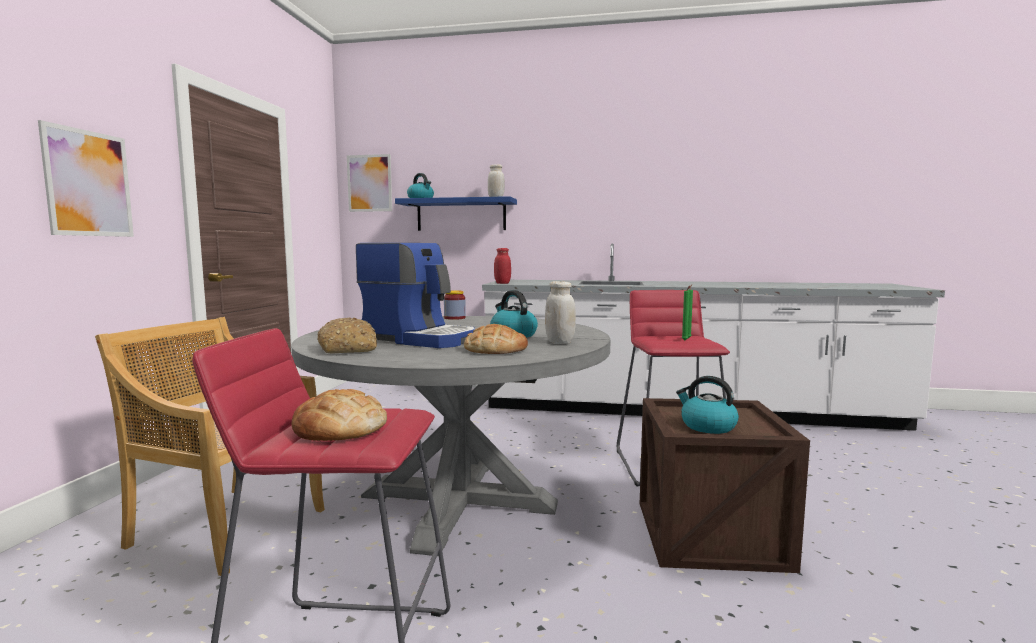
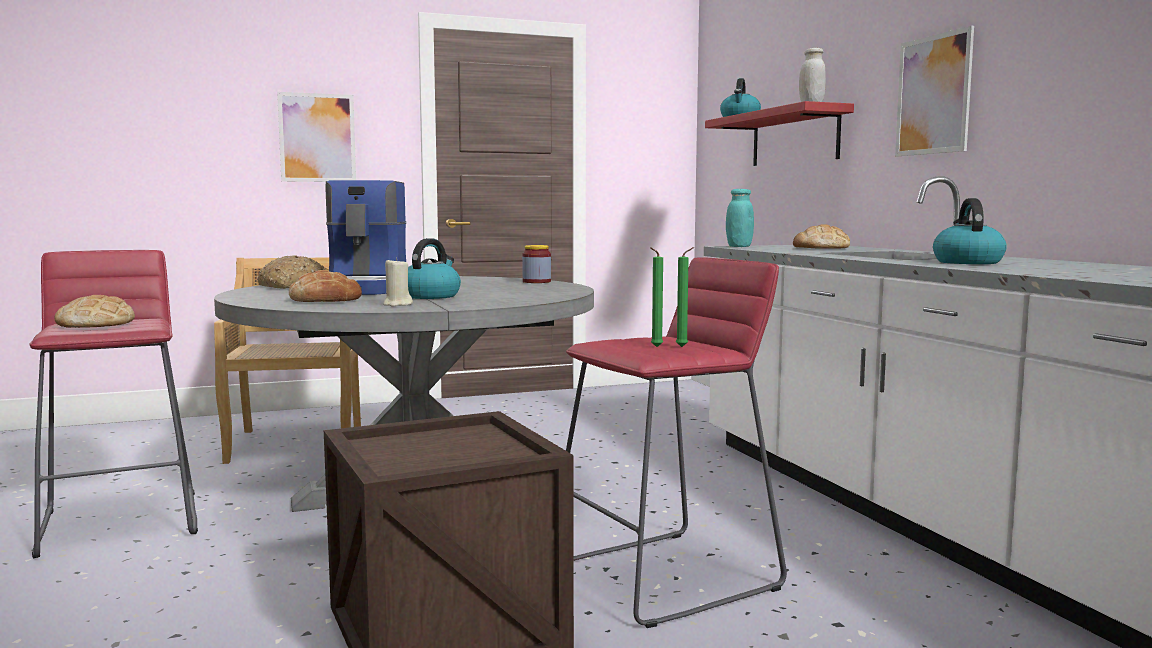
camera: 60 degrees right, 0 degrees up
picture [347,154,392,212] -> picture moved to [895,26,974,156]
blue shelf [395,196,517,231] -> red shelf [705,101,854,166]
red jar [494,248,511,284] -> turquoise jar [726,189,754,247]
white jar [545,281,576,344] -> beige candle [383,257,413,307]
kettle [676,376,739,434] -> kettle moved to [933,198,1007,264]
none -> bread [793,224,850,249]

